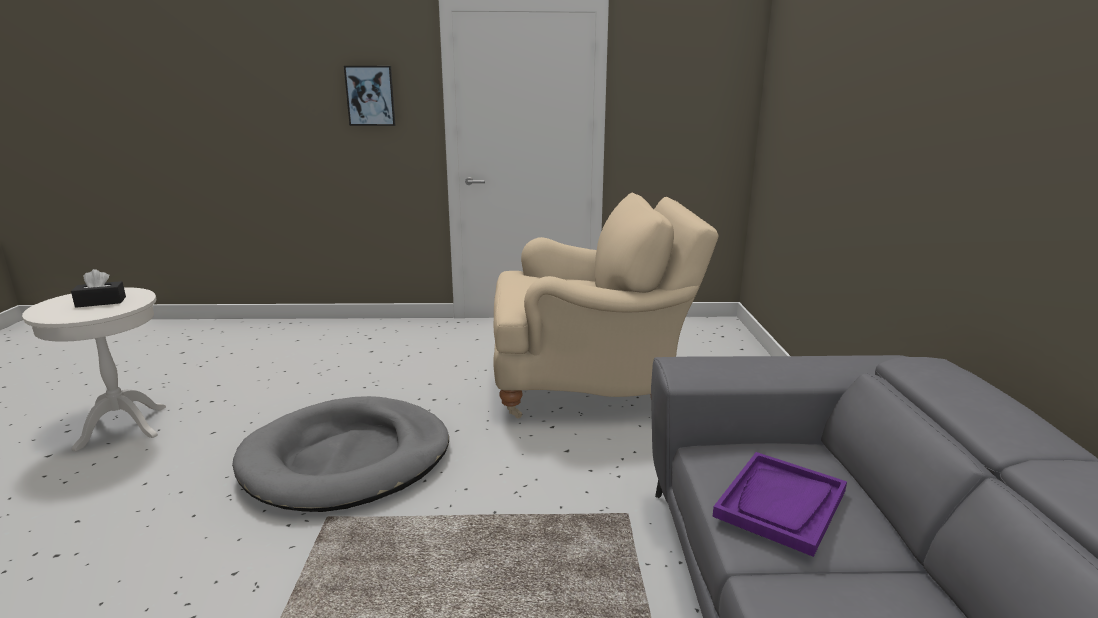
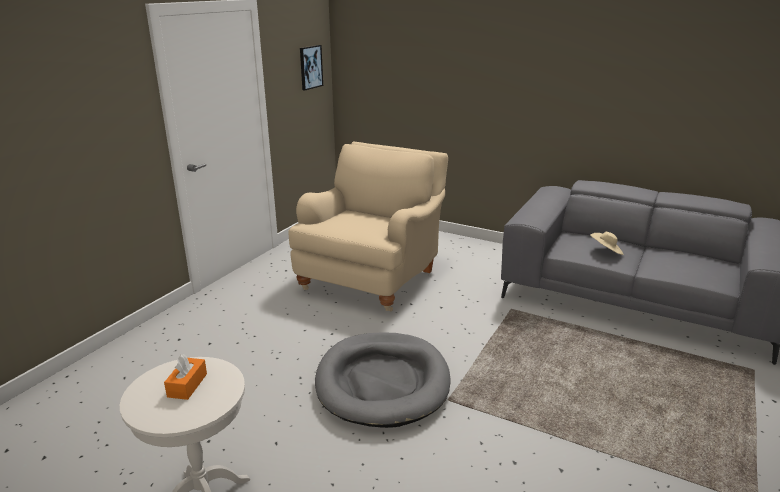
camera: 60 degrees left, 5 degrees up
black tissue box [71,269,126,308] -> orange tissue box [164,354,207,400]
picture [344,66,395,126] -> picture moved to [300,45,323,90]
purple tray [712,452,847,557] -> beige hat [590,232,623,255]

